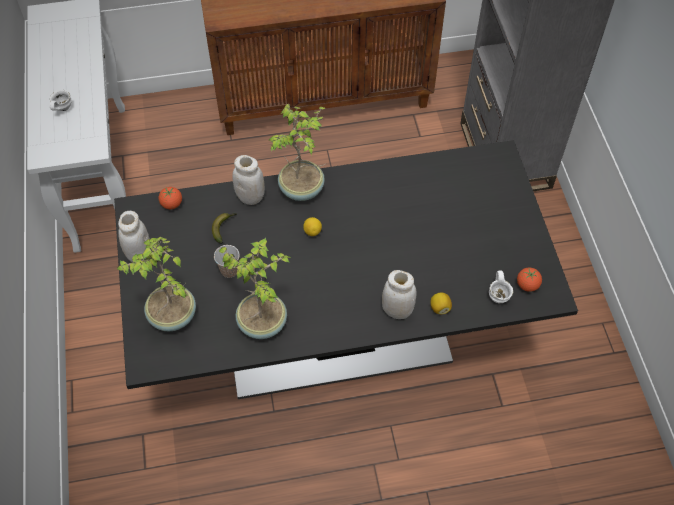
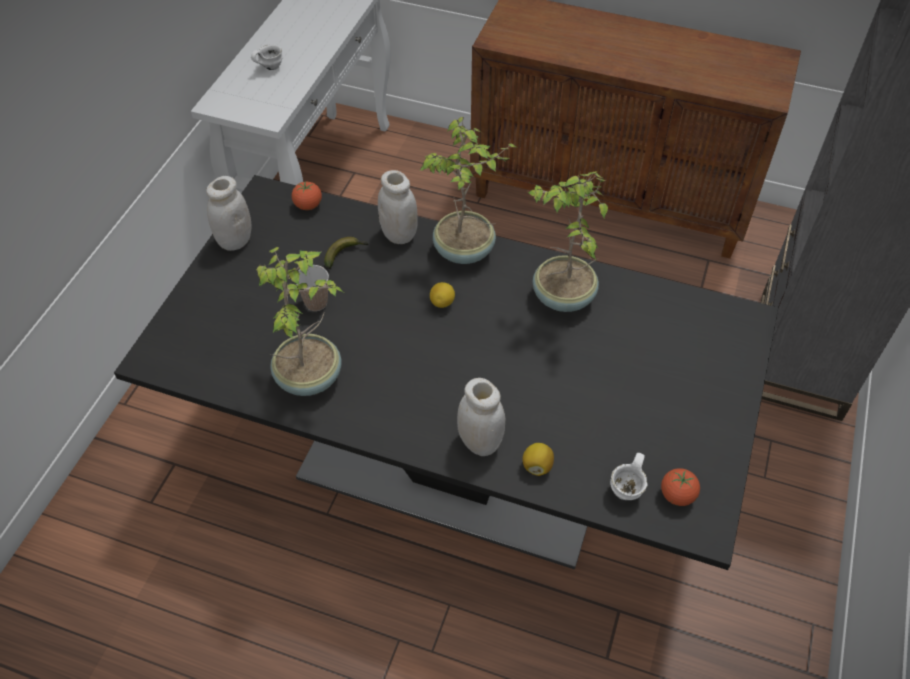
camera: 30 degrees right, 5 degrees down
potted plant [117,237,196,332] -> potted plant moved to [528,171,608,312]

